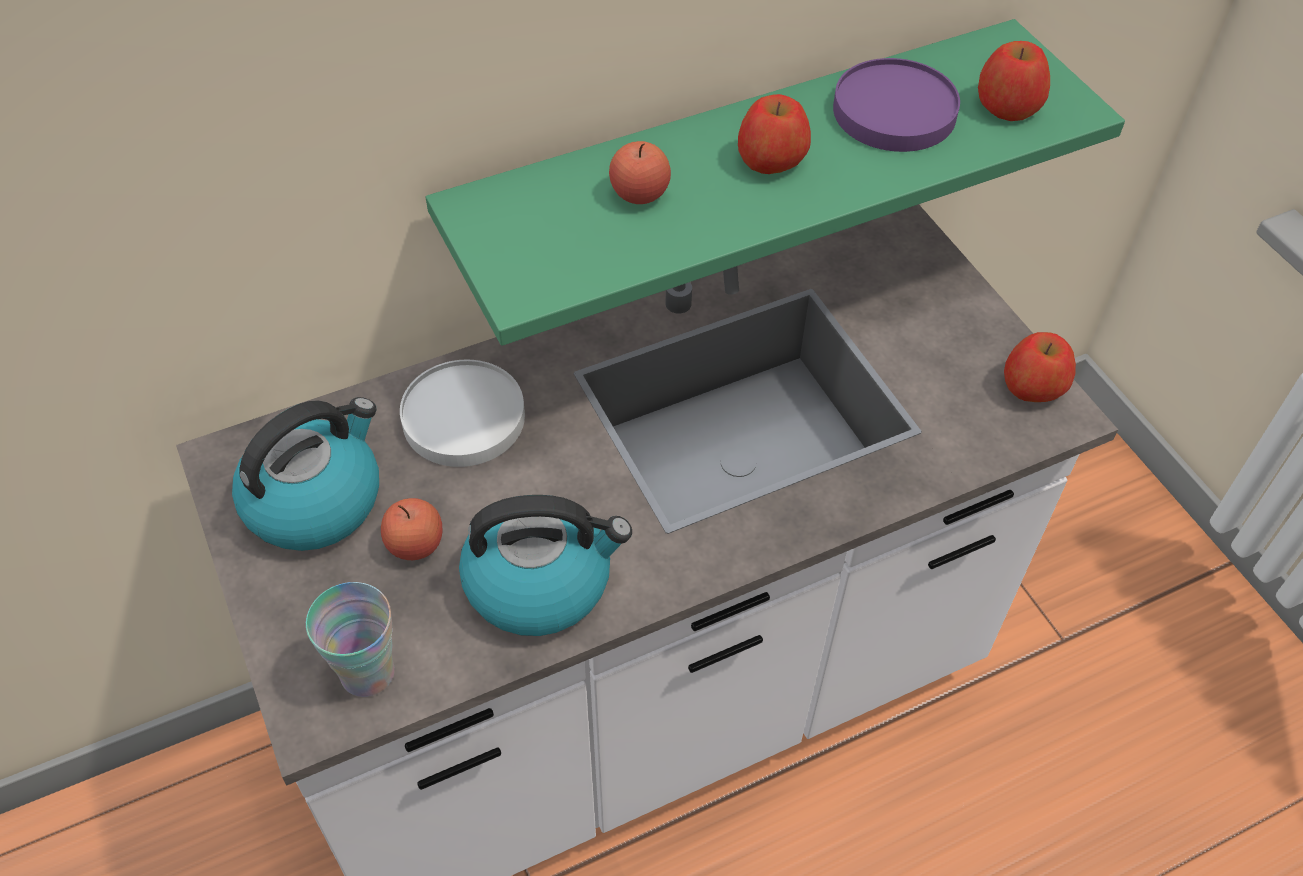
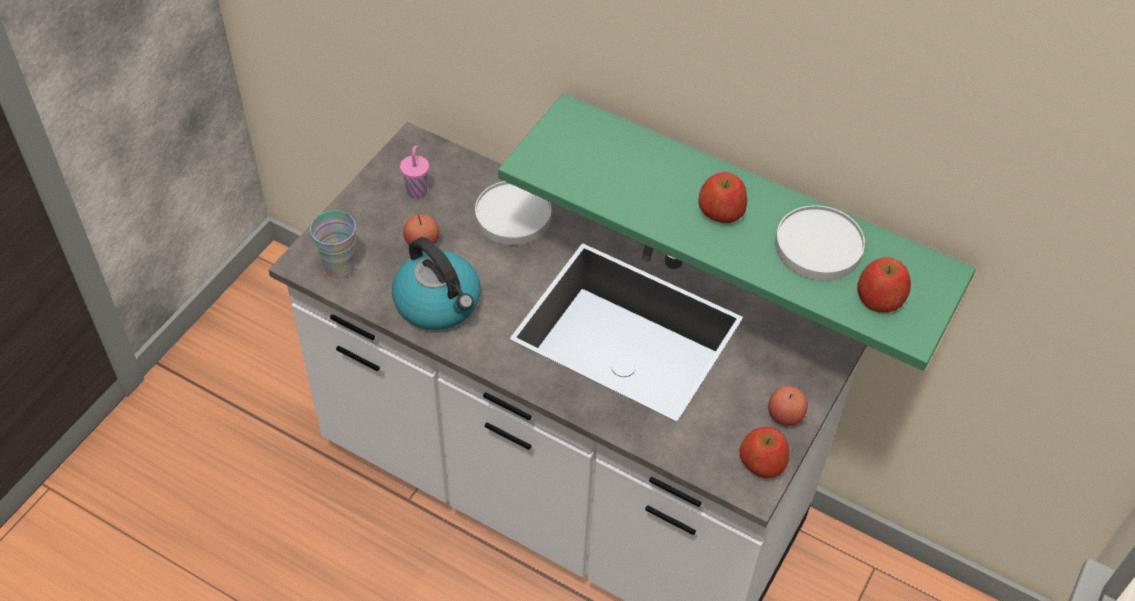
camera: 55 degrees right, 0 degrees up
kettle [232,397,379,551] -> pink cup [400,146,429,199]
apple [609,141,671,204] -> apple moved to [768,386,808,426]
purple plate [833,58,960,152] -> white plate [775,205,865,281]

